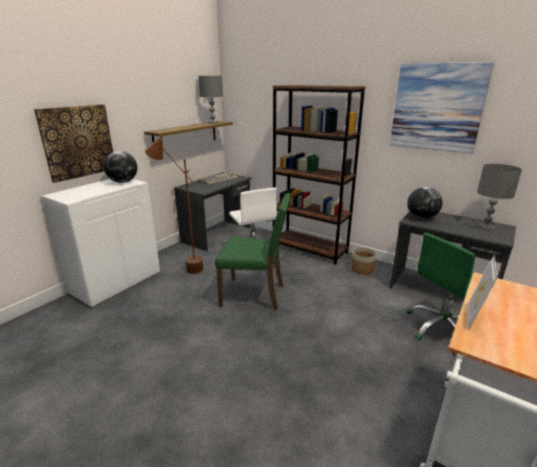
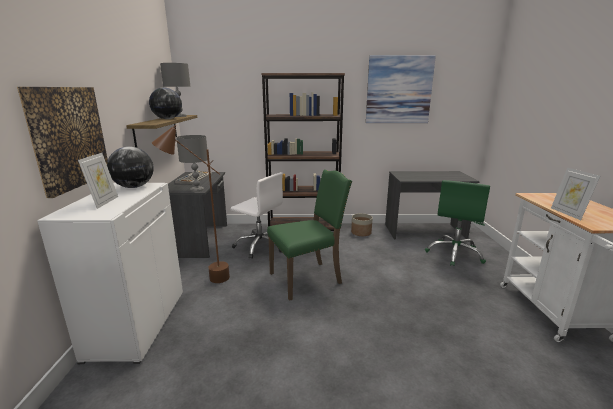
camera: 35 degrees left, 5 degrees down
globe [407,187,443,219] -> globe moved to [149,87,182,119]
grey table lamp [477,164,522,230] -> grey table lamp moved to [176,135,207,192]
none -> picture frame [78,153,118,209]

